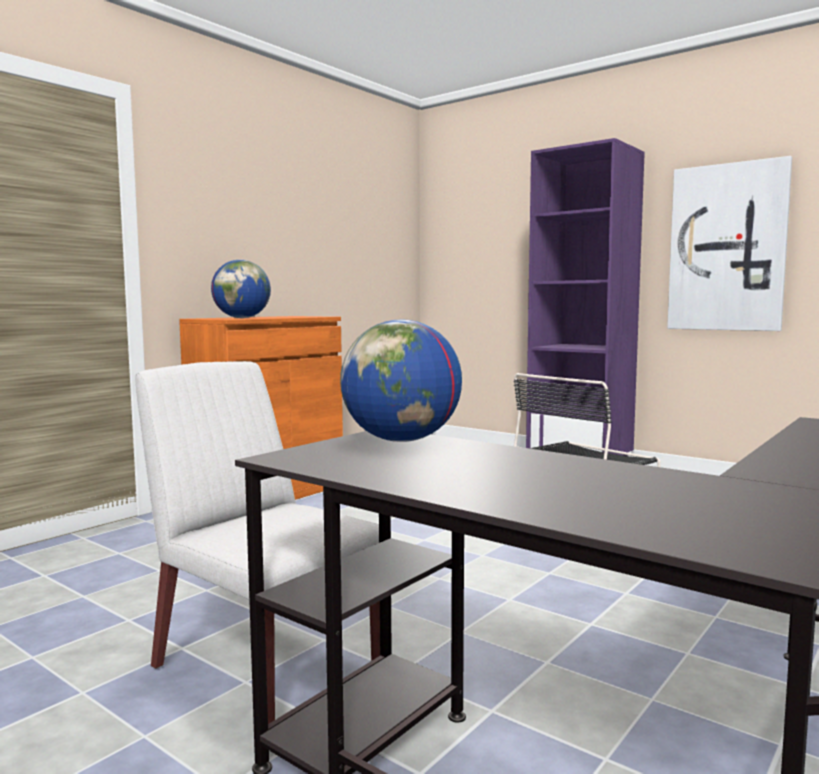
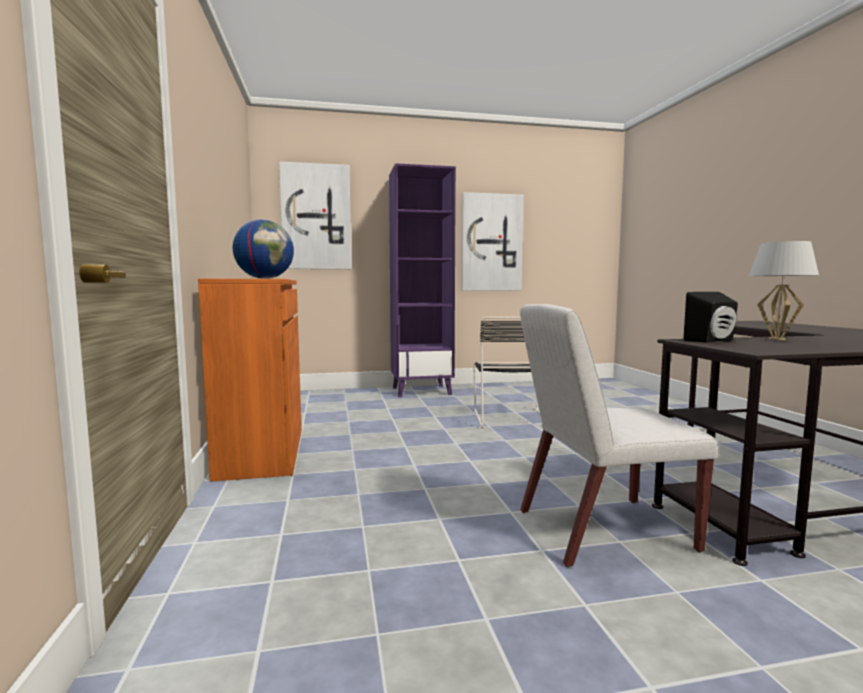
camera: 50 degrees left, 0 degrees up
globe [340,319,462,442] -> black speaker [683,292,738,343]
none -> picture [279,162,352,269]
none -> white table lamp [749,241,819,340]

